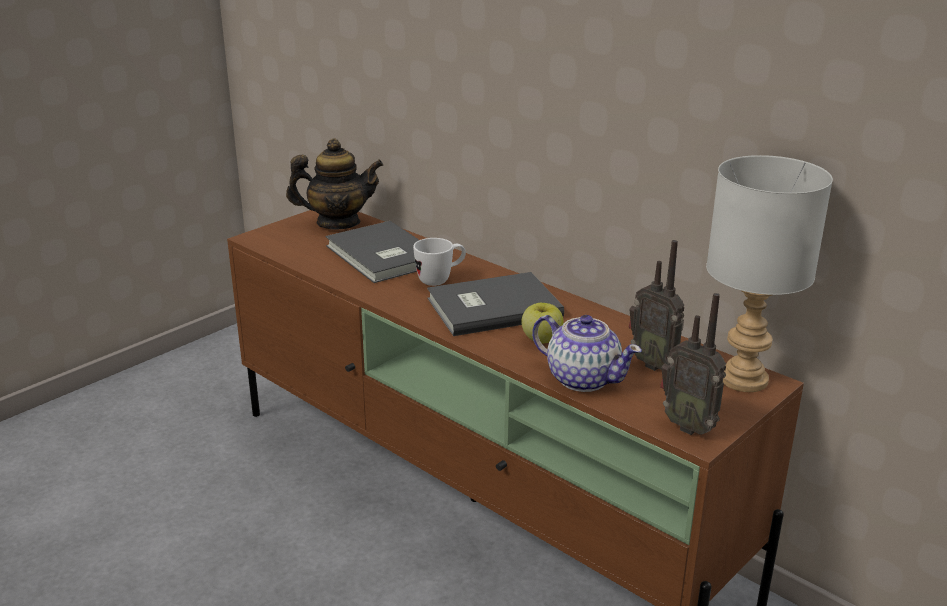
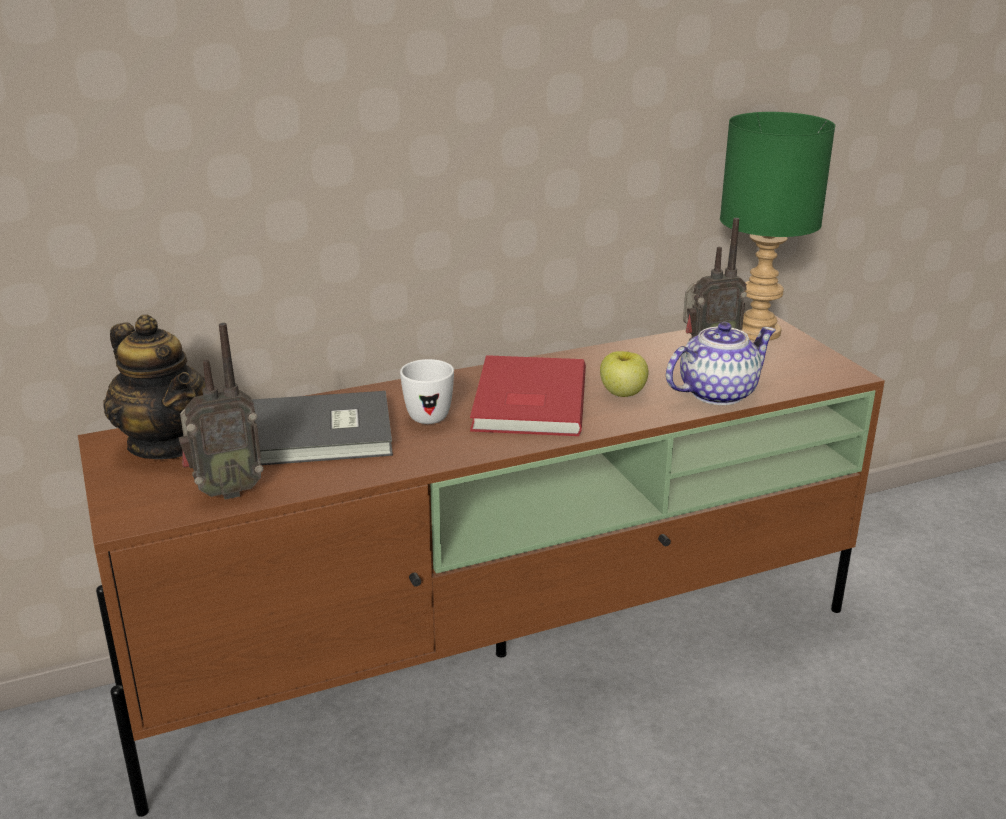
camera: 65 degrees left, 0 degrees up
teapot [286,138,384,230] -> teapot turned 120 degrees clockwise [103,315,205,459]
grey book [427,272,564,336] -> red book [470,355,586,436]
radio [660,293,726,435] -> radio moved to [178,323,263,500]
grey table lamp [706,155,833,392] -> green table lamp [720,112,835,341]

